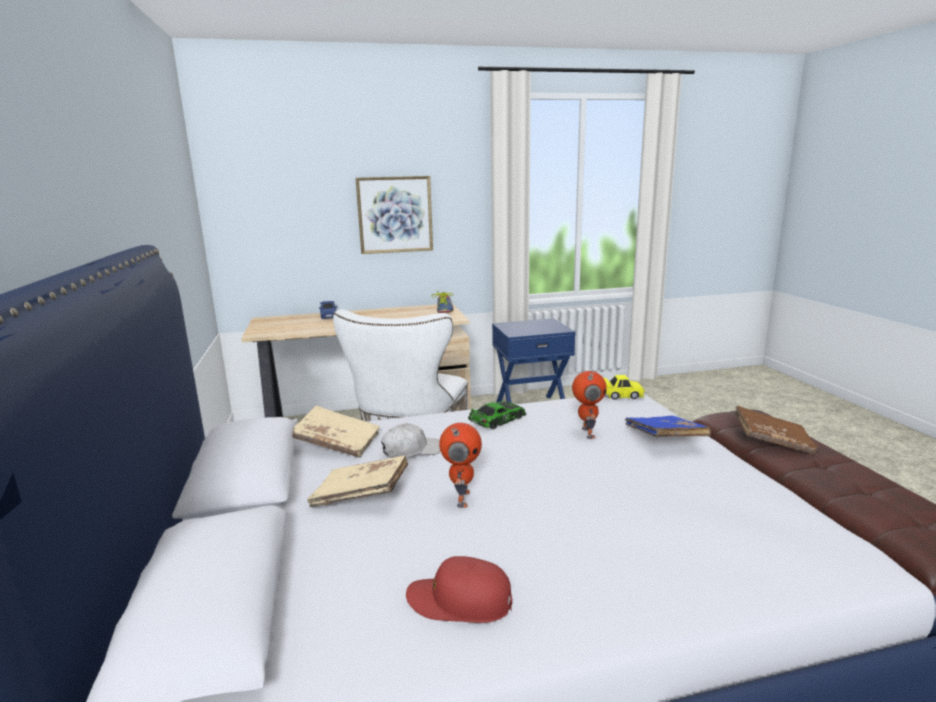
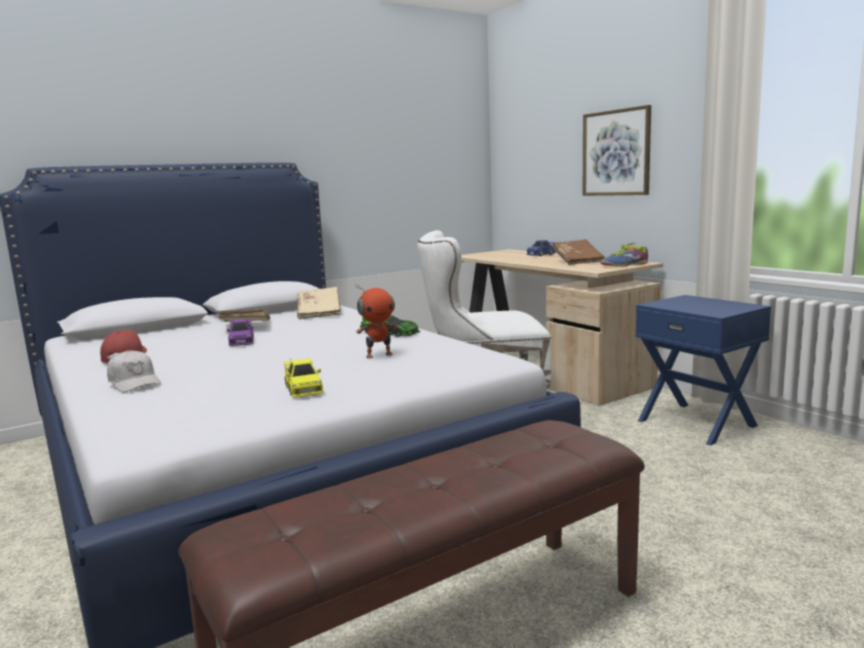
camera: 70 degrees right, 5 degrees down
white cap [381,423,440,458] -> white cap moved to [107,350,161,392]
toy robot [439,423,482,508] -> purple toy car [226,319,254,346]
yellow toy car [604,375,645,400] -> yellow toy car moved to [284,358,324,398]
blue book [625,416,711,437] -> none
brown book [734,406,818,455] -> brown book moved to [552,239,605,265]

